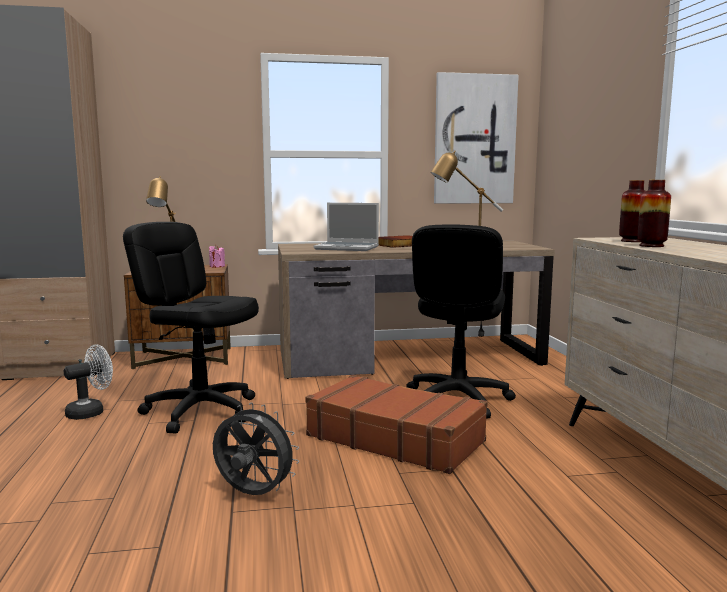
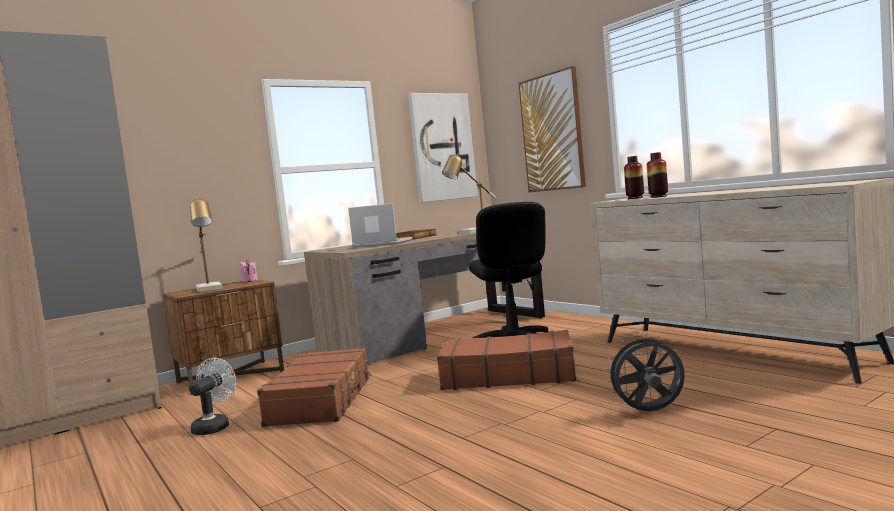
camera: 25 degrees left, 5 degrees down
black office chair [123,222,259,434] -> brown suitcase [257,347,372,427]
grey fan [213,403,299,495] -> grey fan moved to [605,333,685,411]
laptop [314,203,379,251] -> laptop turned 150 degrees counterclockwise [348,203,412,247]
none -> picture [518,66,586,193]

